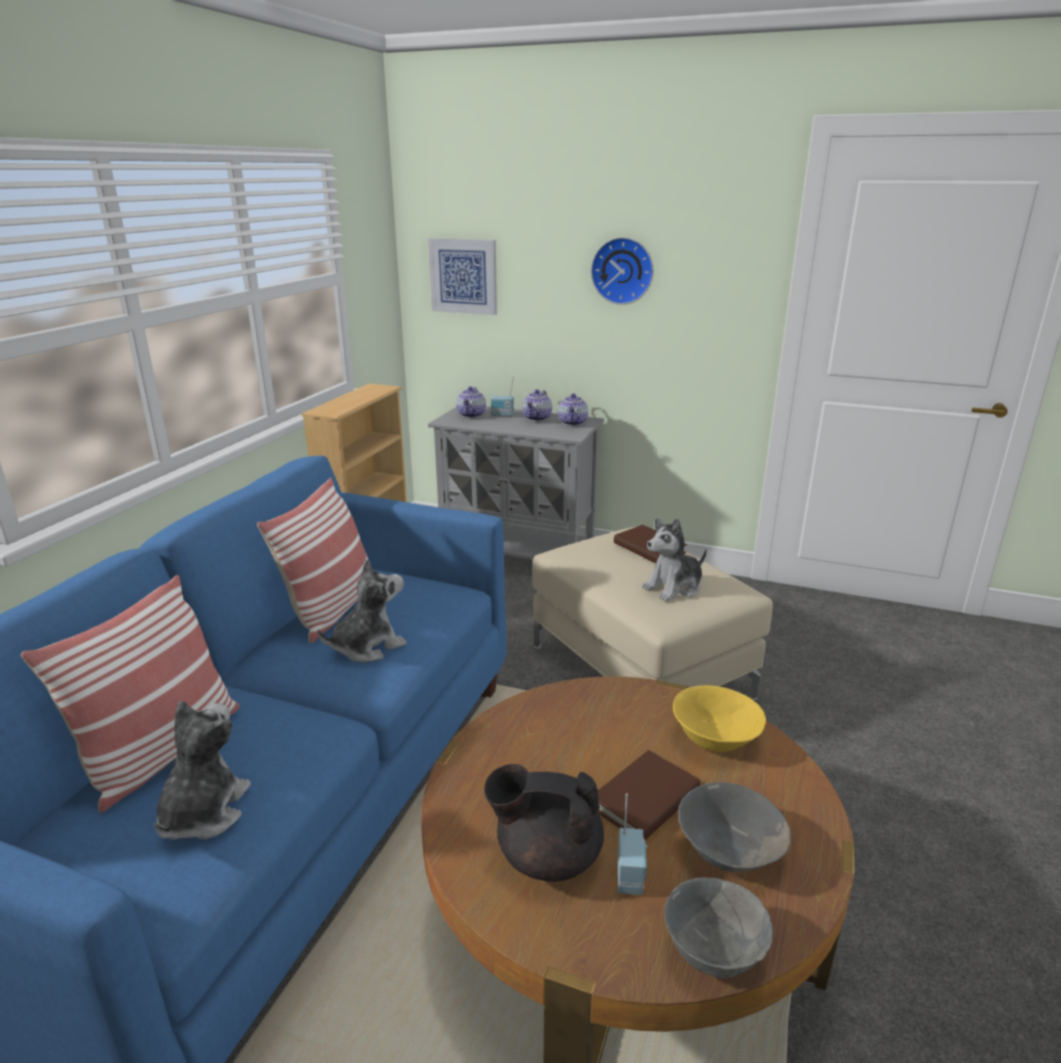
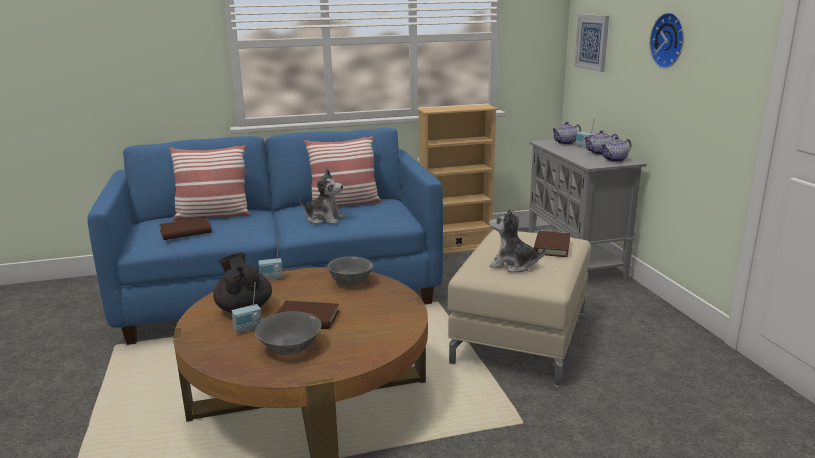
camera: 55 degrees right, 5 degrees down
plush toy [154,700,251,840] -> brown book [159,217,212,240]
grey bowl [664,878,773,978] -> grey bowl moved to [327,256,373,286]
yellow bowl [673,685,766,752] -> none
none -> radio [258,239,283,280]

